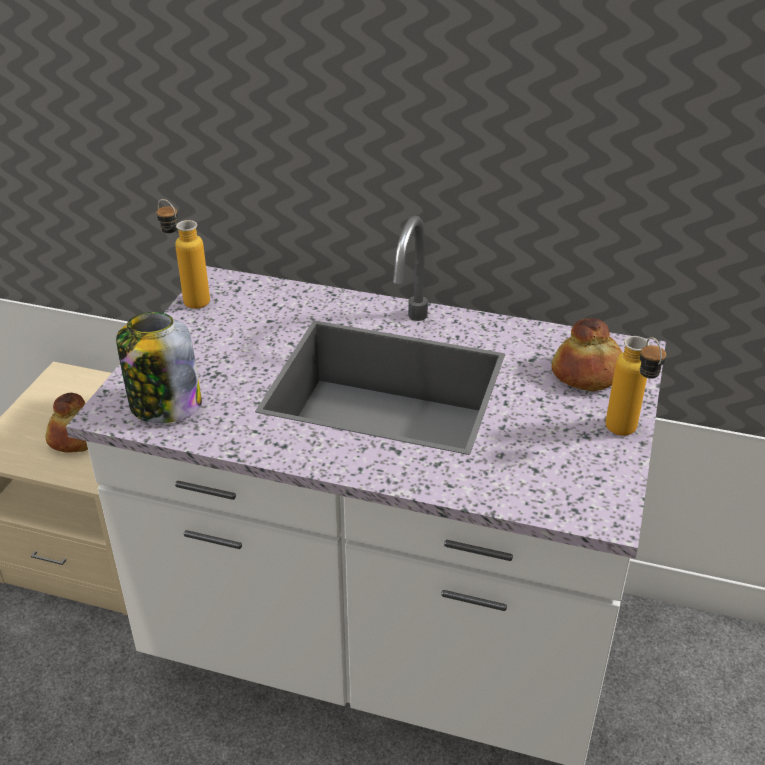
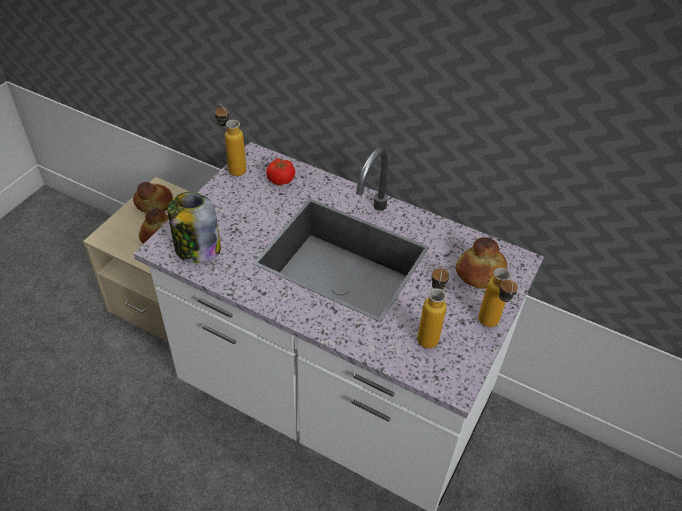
camera: 10 degrees right, 10 degrees up
none -> bread [133,182,173,213]
none -> tomato [266,158,295,185]
none -> bottle [417,264,449,348]

